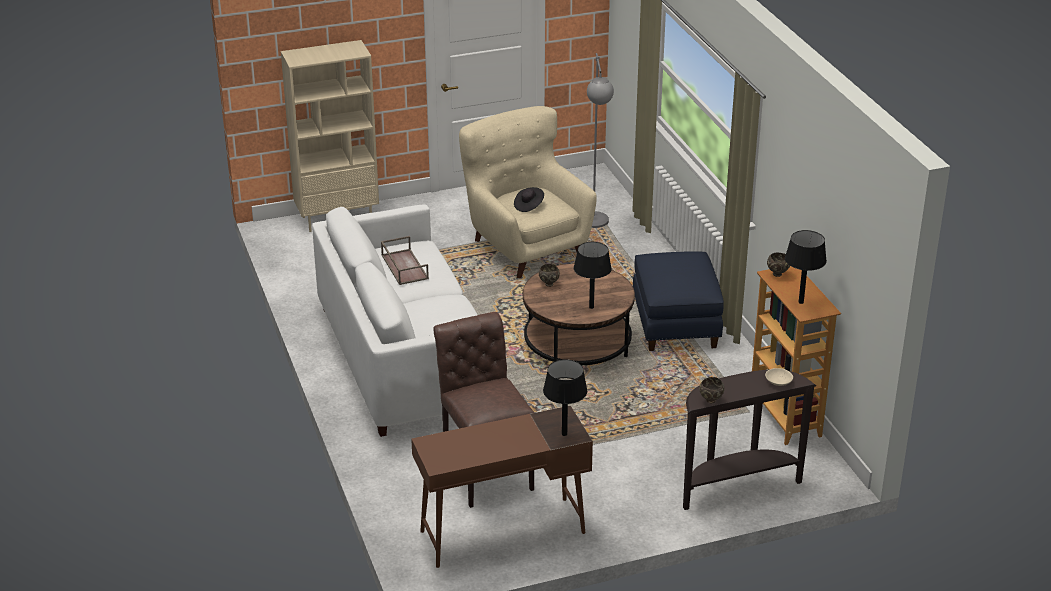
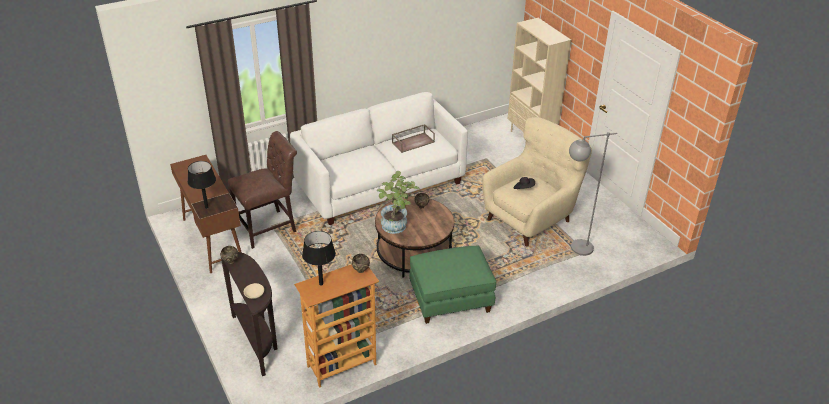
camera: 80 degrees right, 5 degrees up
black table lamp [574,242,612,309] -> potted plant [376,171,420,234]
blue ottoman [633,251,724,351] -> green ottoman [409,245,496,324]

